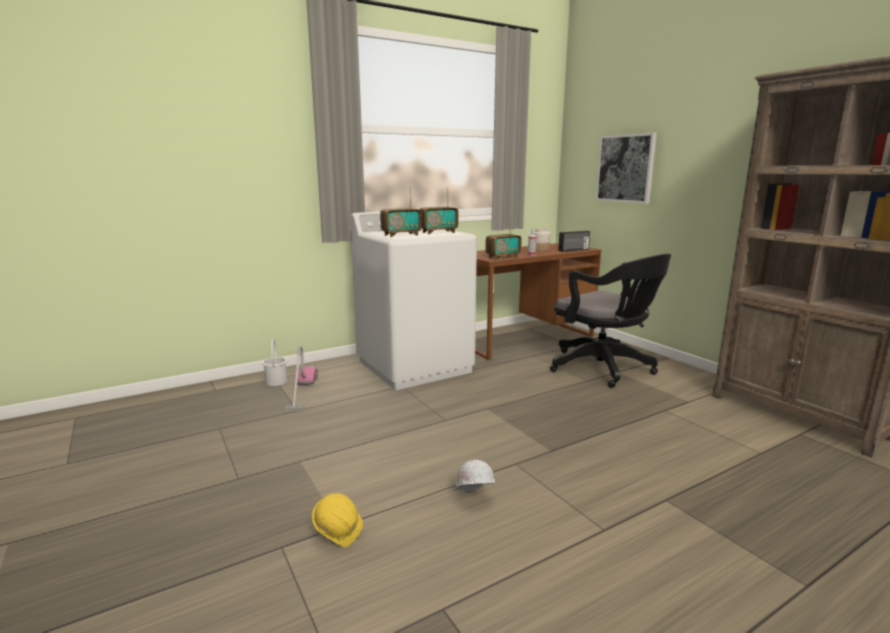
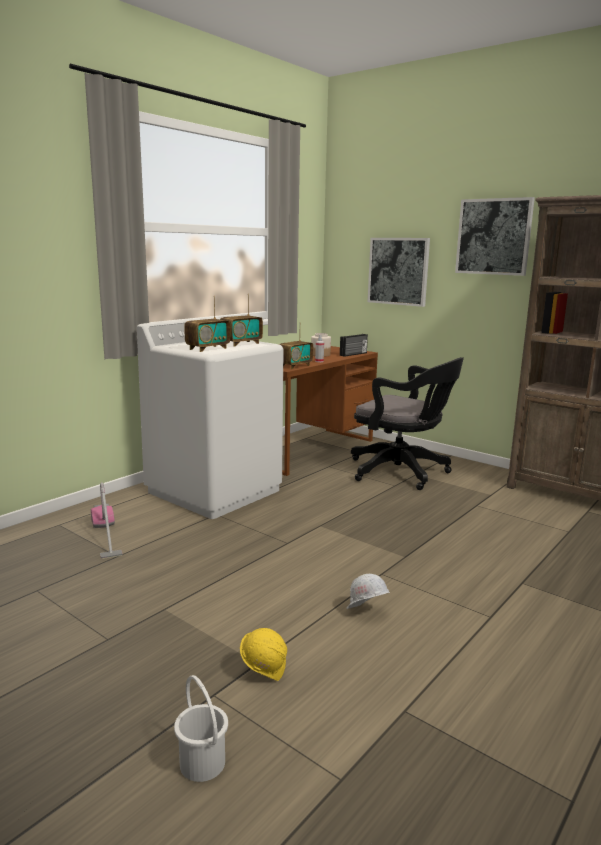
camera: 20 degrees left, 0 degrees up
white bucket [262,339,287,386] -> white bucket moved to [174,675,228,782]
none -> picture [455,197,535,276]

